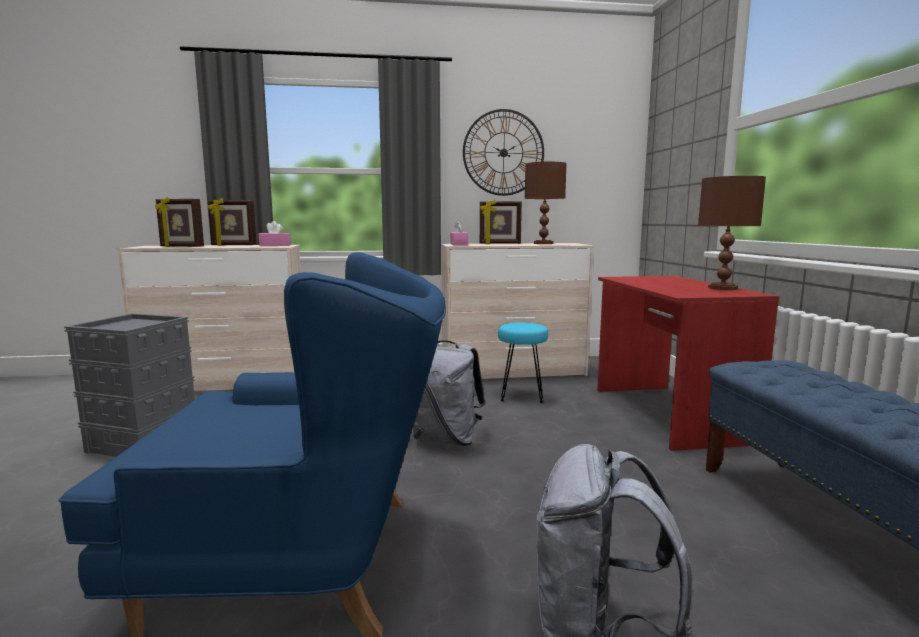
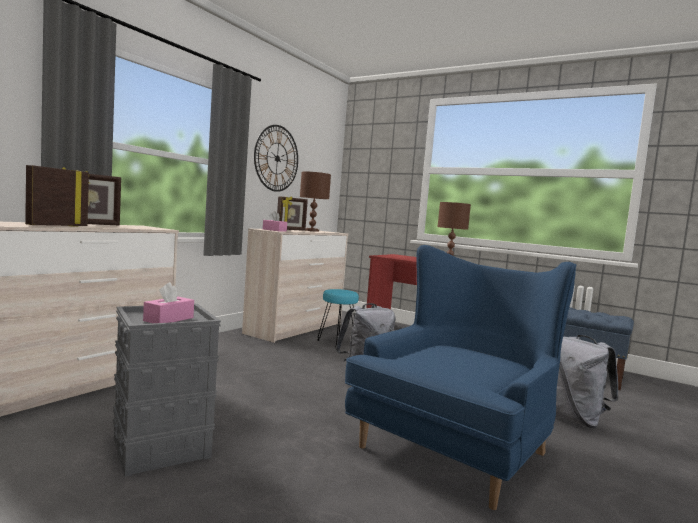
camera: 50 degrees left, 5 degrees down
picture frame [155,197,204,247] -> picture frame turned 150 degrees clockwise [25,165,89,226]
pink tissue box [259,221,291,246] -> pink tissue box moved to [143,282,194,323]

